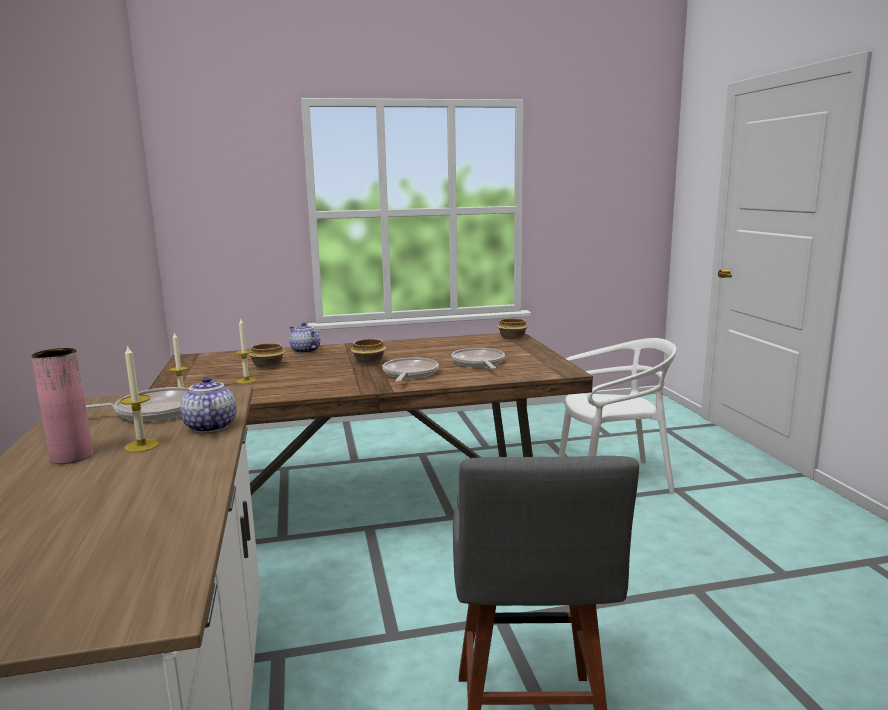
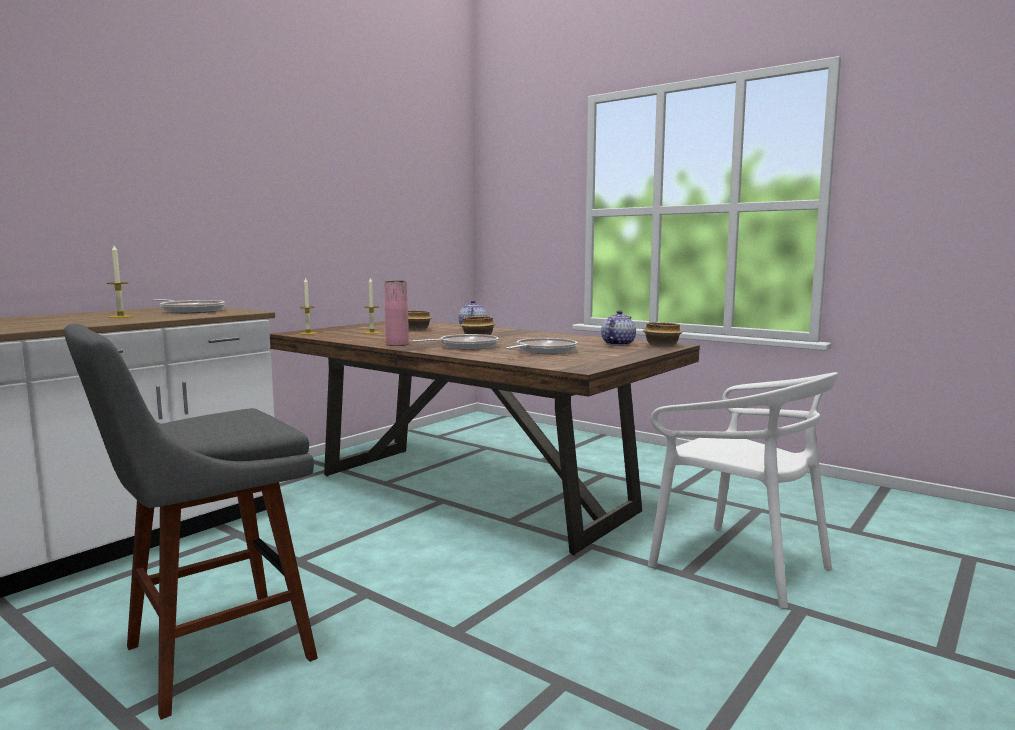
camera: 50 degrees right, 5 degrees down
pink vase [31,348,93,464] -> pink vase moved to [384,281,409,346]
teapot [180,376,237,433] -> teapot moved to [601,310,636,346]

